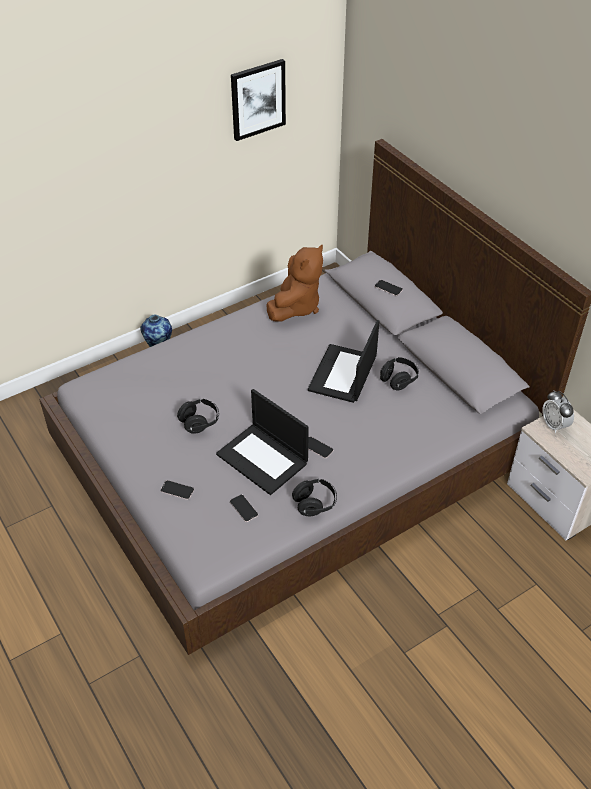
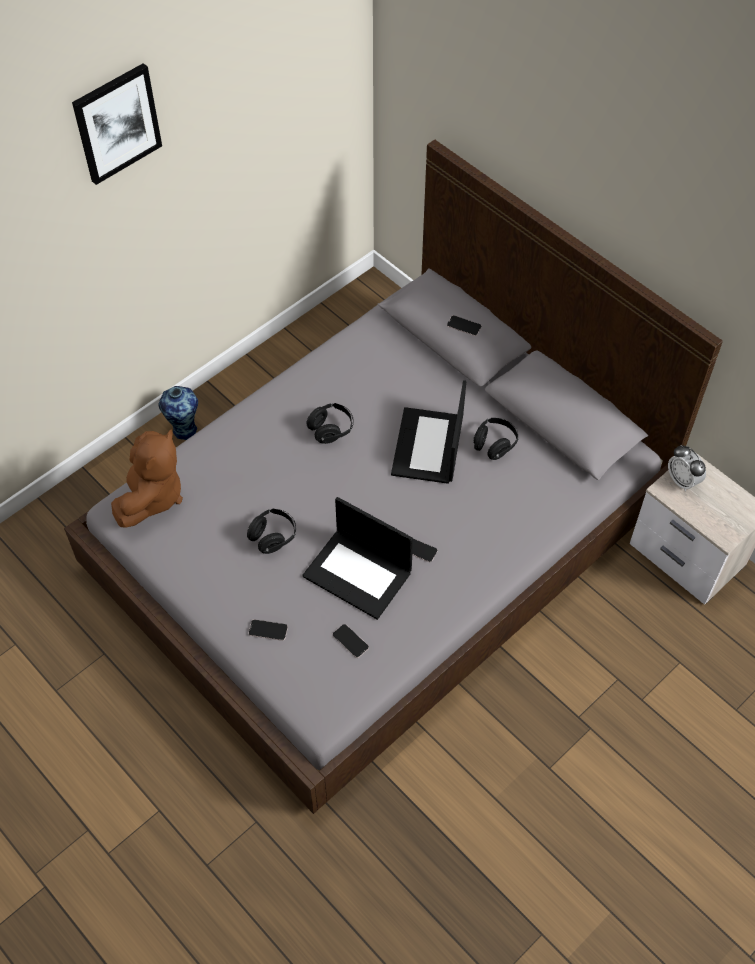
camera: 10 degrees left, 10 degrees up
picture [231,59,286,141] -> picture moved to [72,63,162,185]
brown plush toy [267,245,323,322] -> brown plush toy moved to [111,429,183,527]
black headphones [292,479,337,516] -> black headphones moved to [306,403,354,444]

